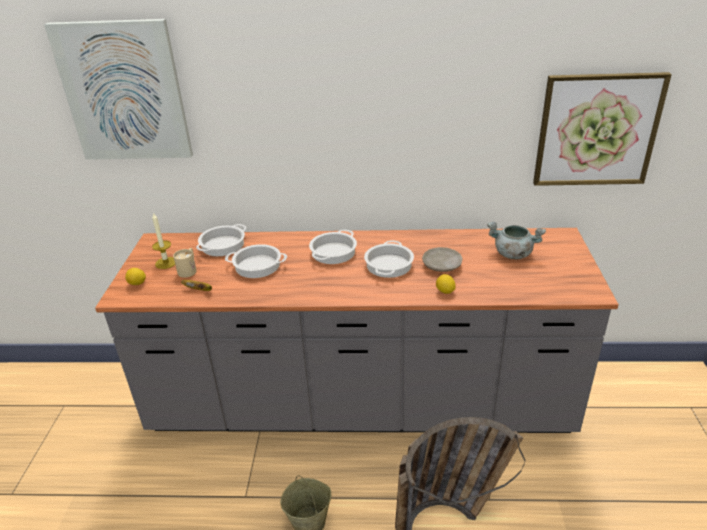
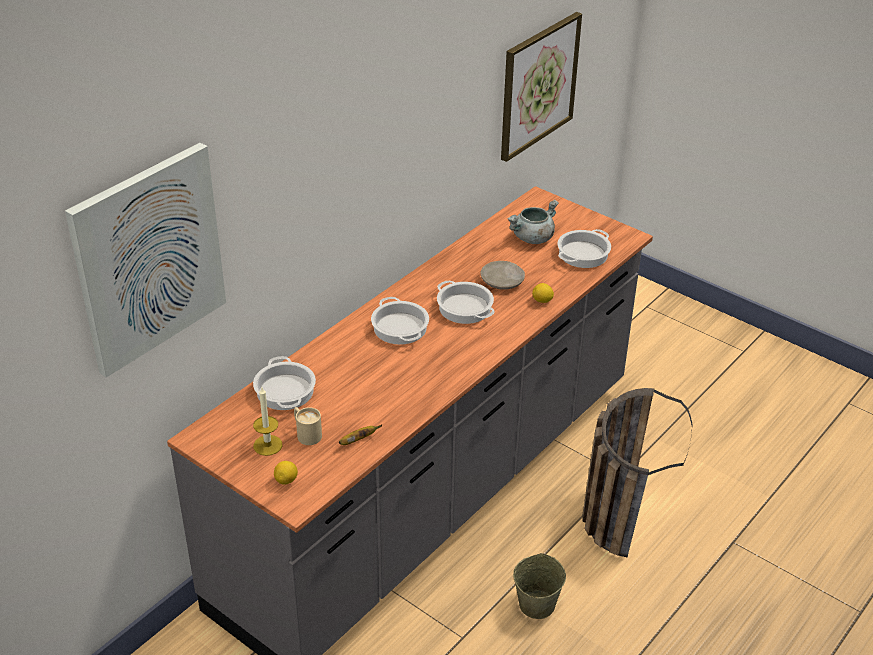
camera: 55 degrees left, 5 degrees up
cooking pot [225,244,287,278] -> cooking pot moved to [558,229,611,268]

